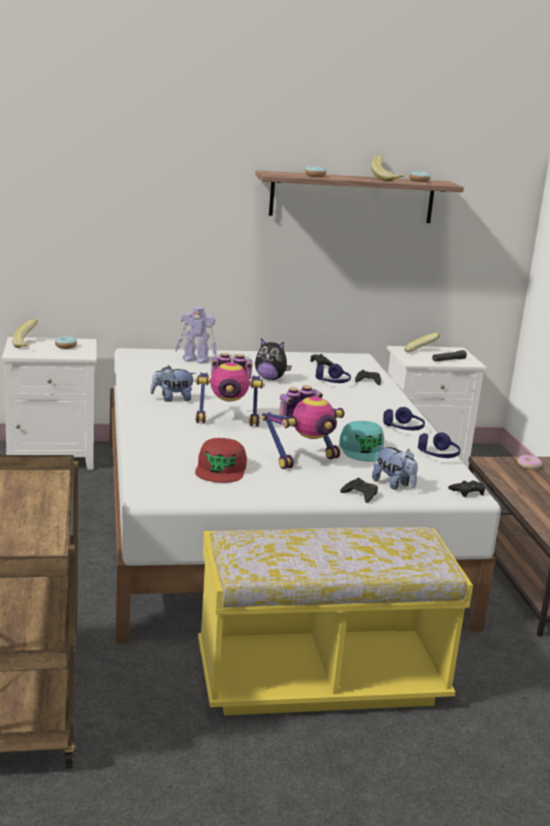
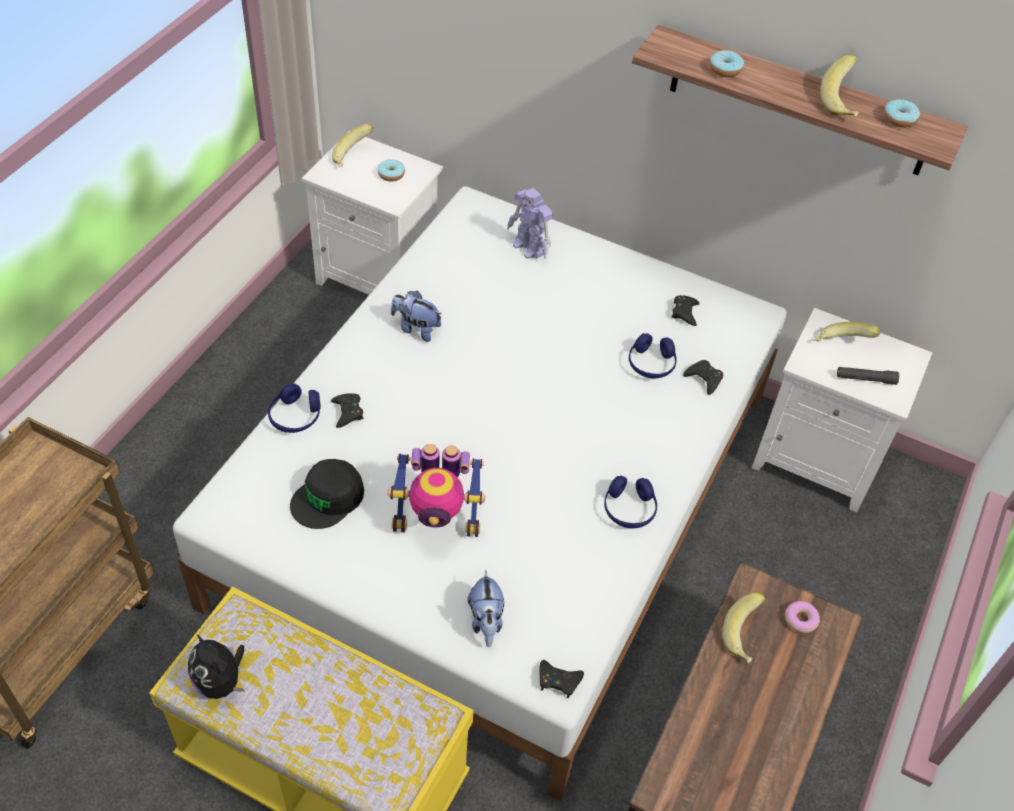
camera: 35 degrees right, 30 degrees up
toy robot [195,353,265,426] -> none
red cap [195,438,247,483] -> black cap [290,459,364,529]
plush toy [255,338,292,380] -> plush toy moved to [188,634,245,699]
turquoise cap [339,421,384,462] -> none
black game controller [340,478,378,503] -> black game controller moved to [331,393,364,428]
blue headphones [418,432,461,458] -> blue headphones moved to [268,383,321,433]
none -> banana [722,592,765,663]

